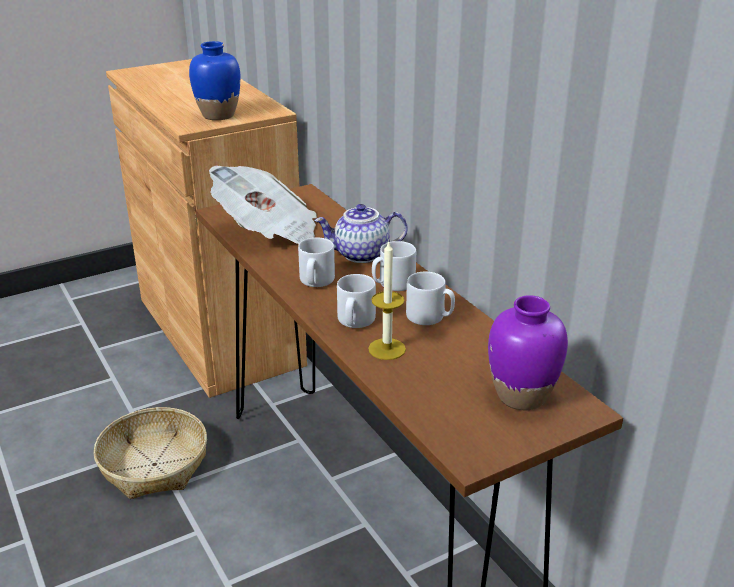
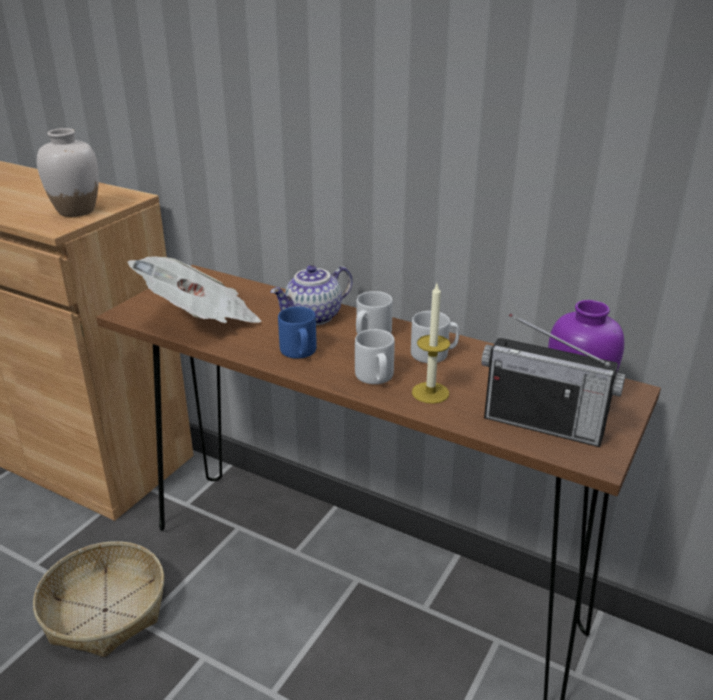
camera: 30 degrees left, 0 degrees up
blue vase [189,41,241,120] -> white vase [37,128,98,217]
grey mug [298,238,335,287] -> blue mug [278,307,317,359]
none -> radio [481,314,626,447]

